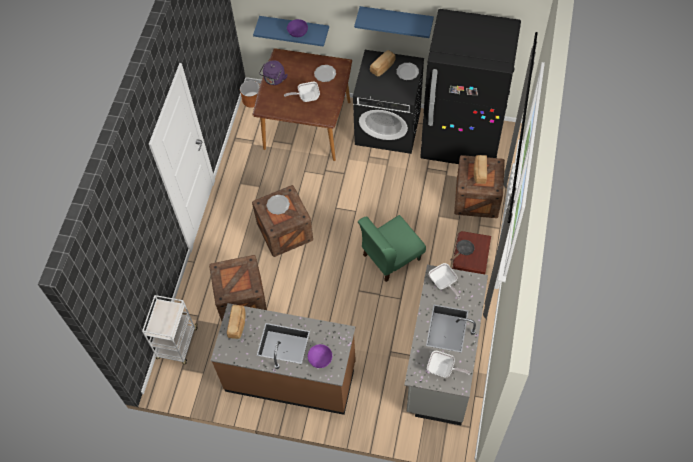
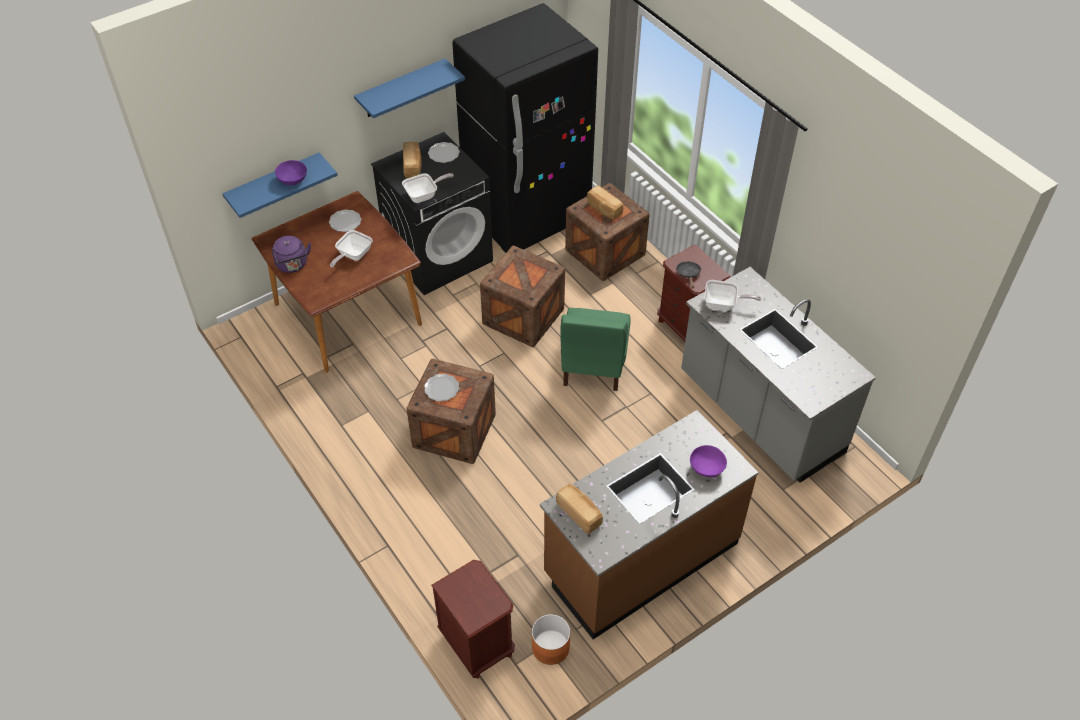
camera: 50 degrees left, 10 degrees down
white cart [142,295,197,364] -> brown nightstand [431,560,515,679]
crate [209,255,267,321] -> crate moved to [480,246,565,347]
orange planter [240,80,260,108] -> orange planter moved to [532,614,570,665]
frying pan [427,351,471,378] -> frying pan moved to [402,173,454,203]

